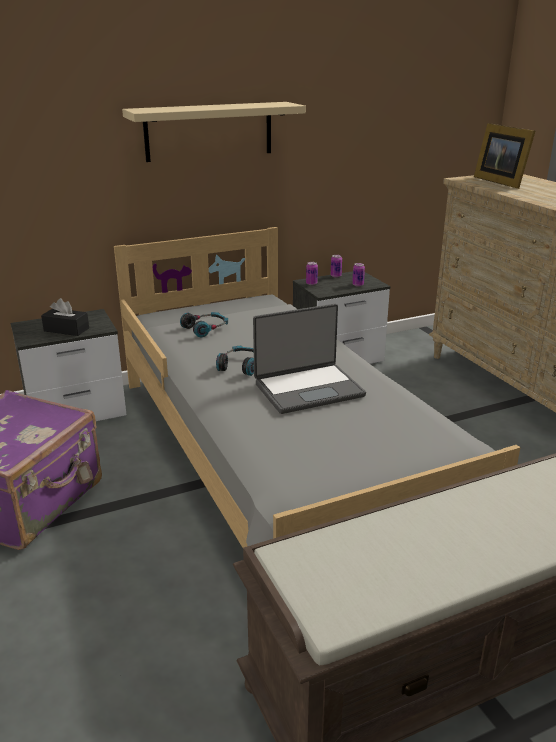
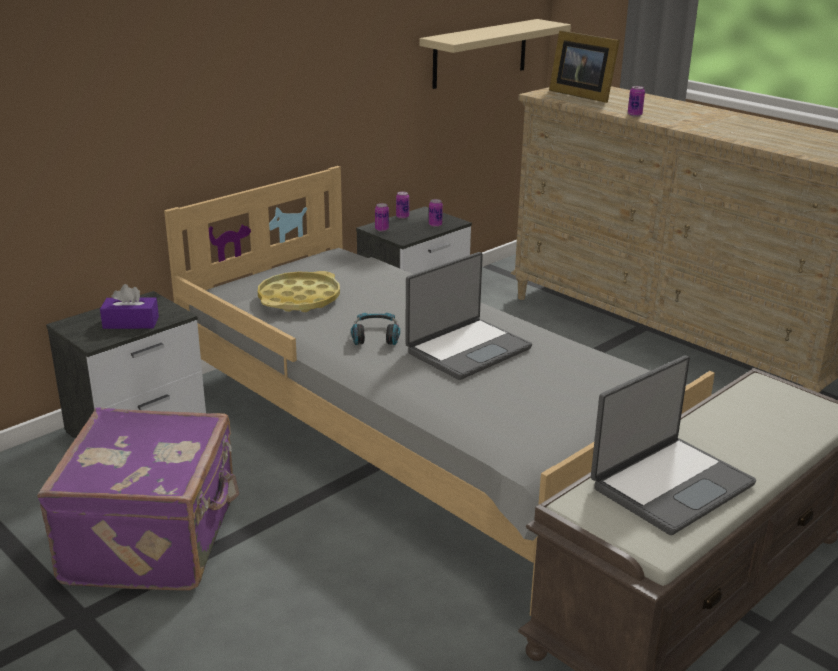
camera: 20 degrees left, 0 degrees up
black tissue box [41,298,89,336] -> purple tissue box [100,284,159,329]
beige shelf [122,102,306,162] -> beige shelf moved to [419,19,571,89]
headphones [180,312,228,337] -> yellow tray [258,271,340,312]
none -> laptop [591,355,756,535]
none -> can [628,86,645,117]

